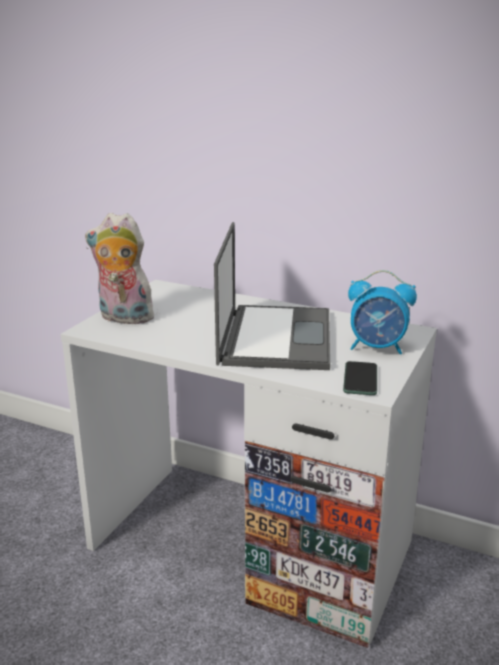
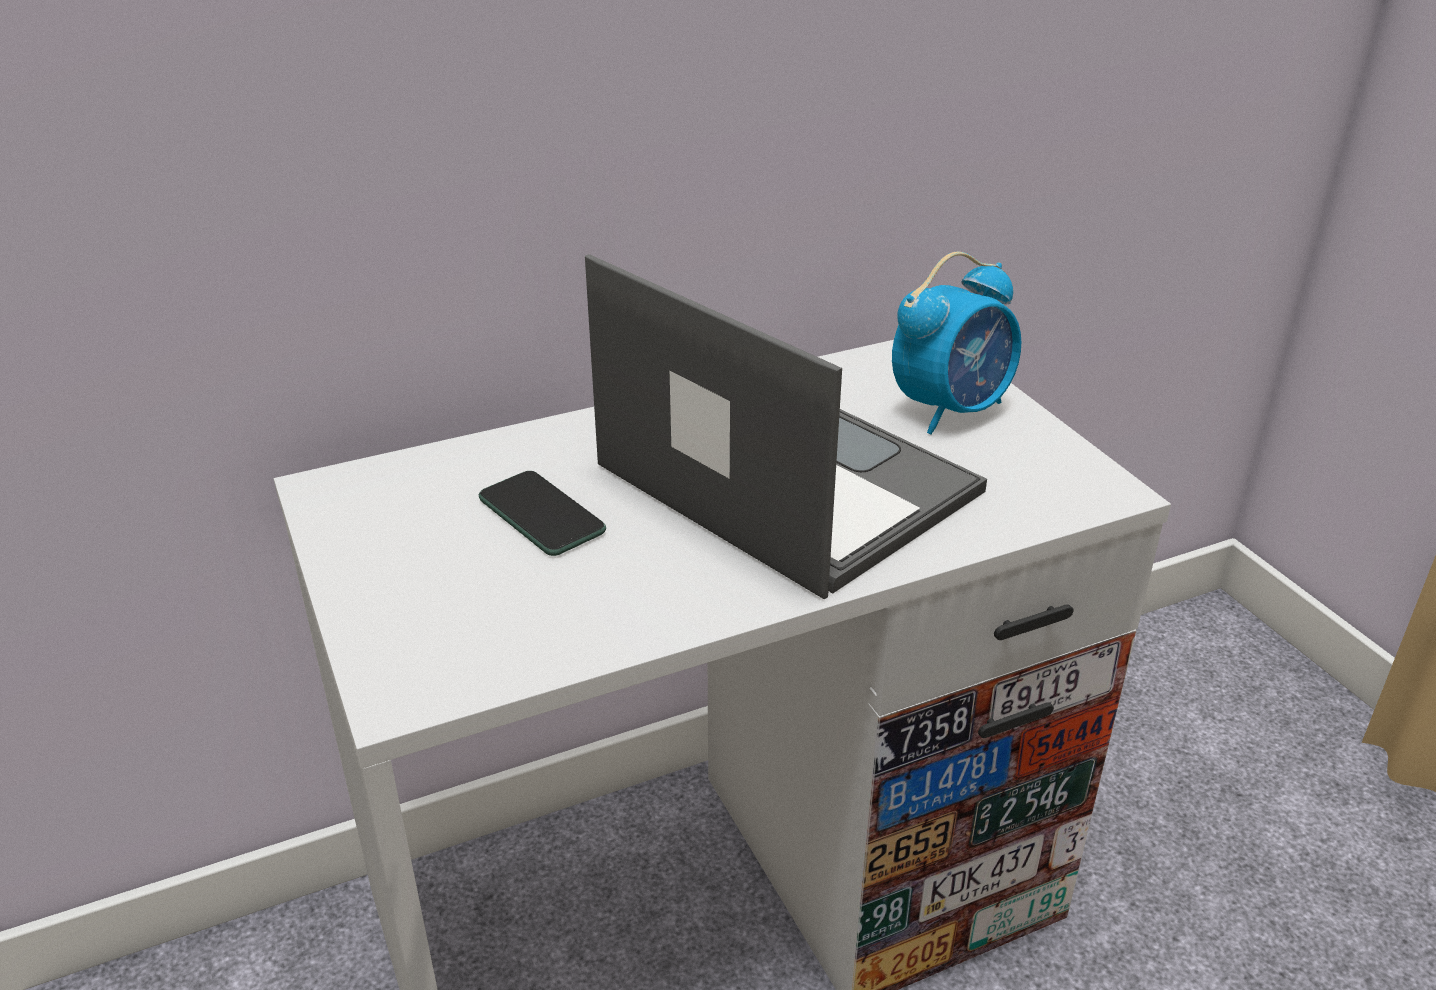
camera: 50 degrees left, 10 degrees up
plush toy [85,213,154,324] -> none
phone [343,361,377,395] -> phone moved to [479,471,606,556]

